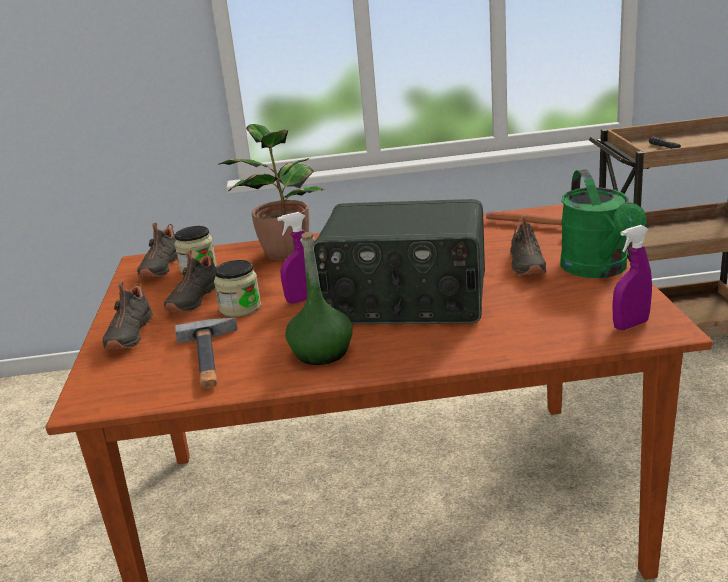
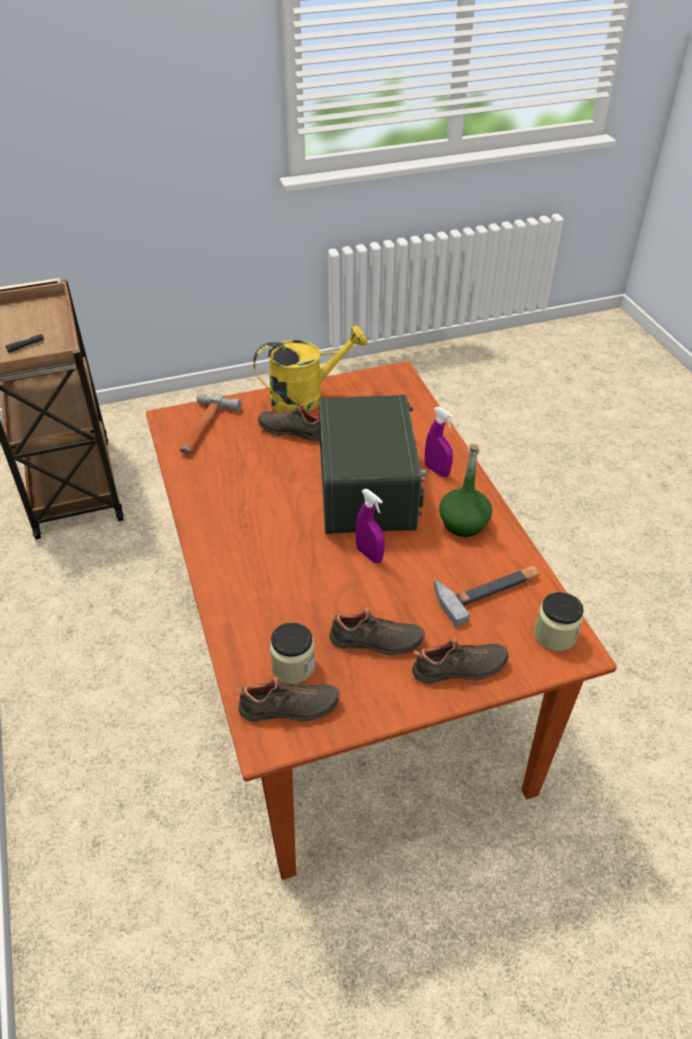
camera: 105 degrees left, 20 degrees up
jar [214,260,261,317] -> jar moved to [534,592,584,651]
potted plant [218,124,324,260] -> none
black shoe [510,215,546,275] -> black shoe turned 150 degrees counterclockwise [258,400,320,443]
green watering can [560,169,646,278] -> yellow watering can [253,325,368,412]
purple spray bottle [613,225,652,330] -> purple spray bottle moved to [425,406,454,477]

